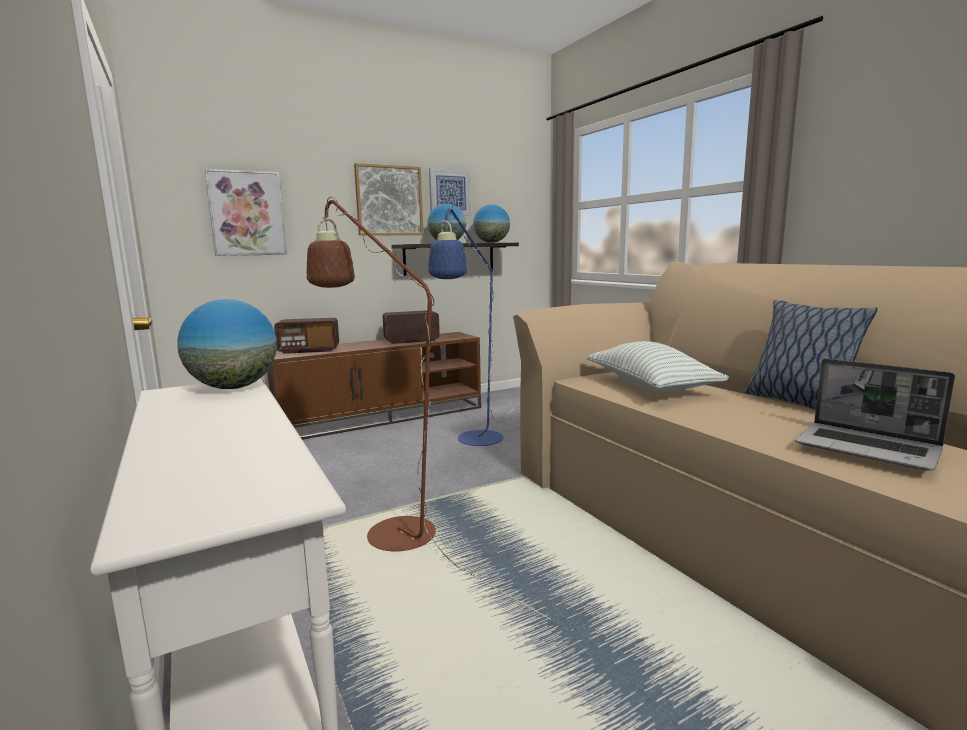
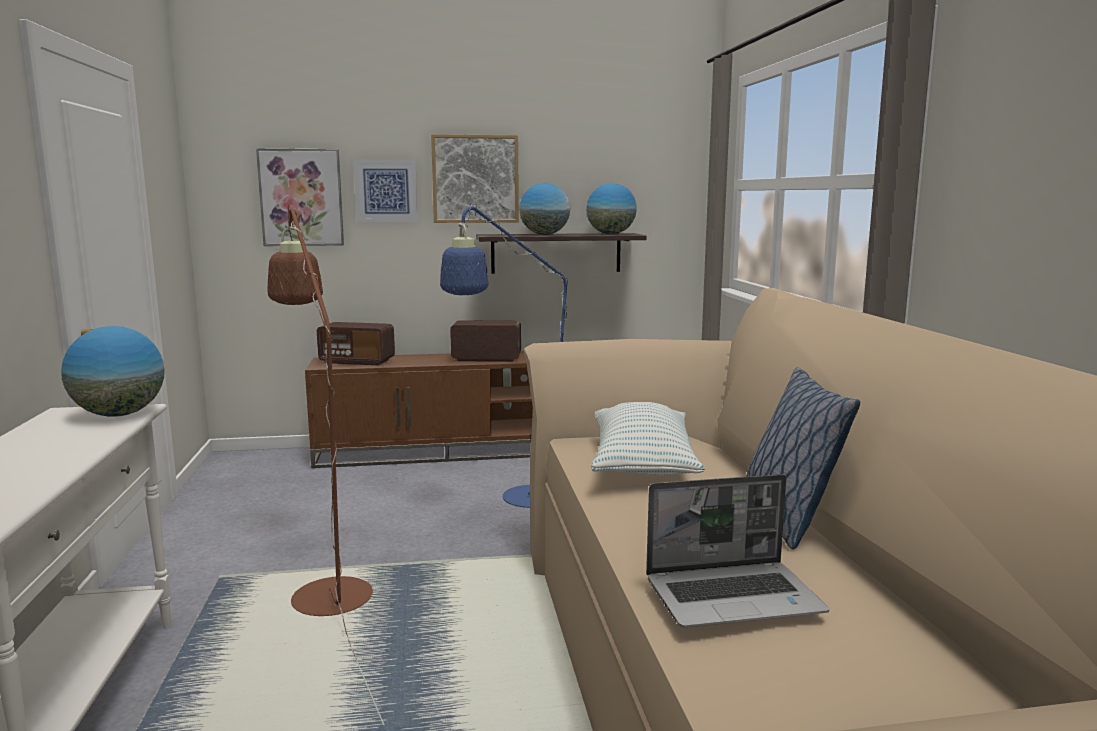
camera: 20 degrees right, 0 degrees up
picture [429,168,472,216] -> picture moved to [354,160,418,222]
laptop [795,359,955,471] -> laptop turned 75 degrees counterclockwise [646,474,829,627]

